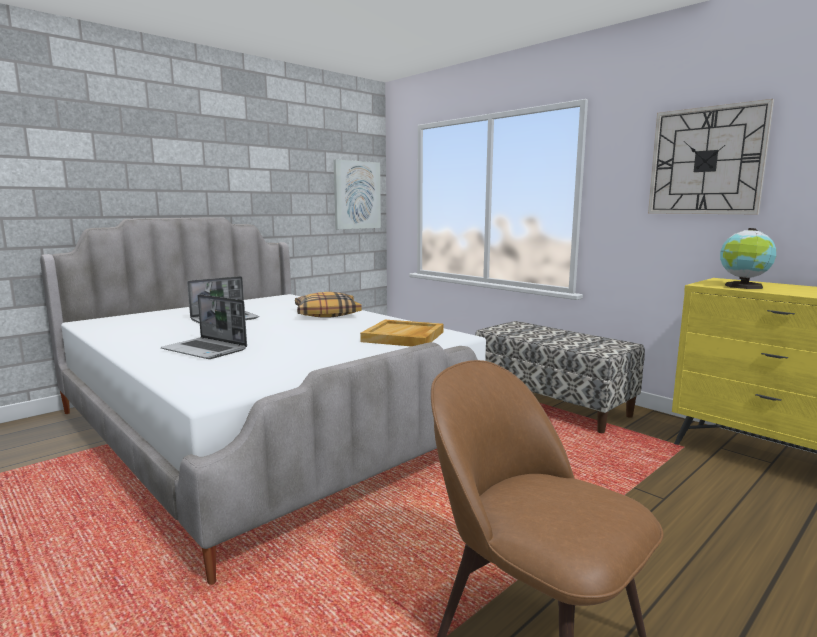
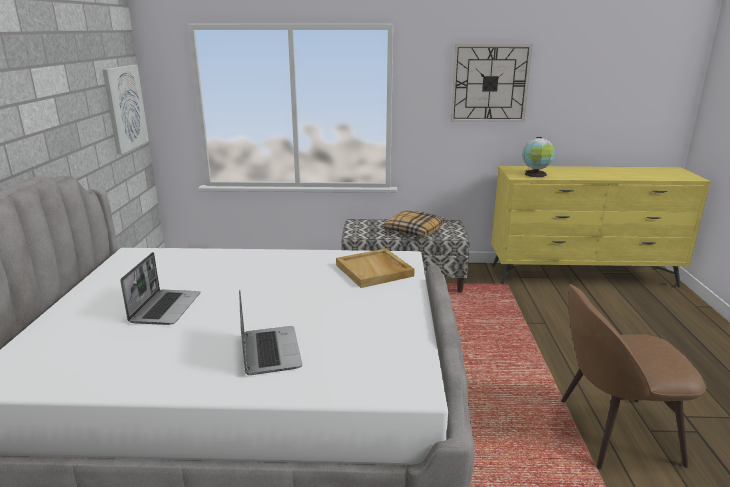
camera: 45 degrees left, 10 degrees up
laptop [161,294,247,359] -> laptop turned 90 degrees counterclockwise [239,290,302,375]
pillow [295,292,362,318] -> pillow moved to [384,211,444,237]

